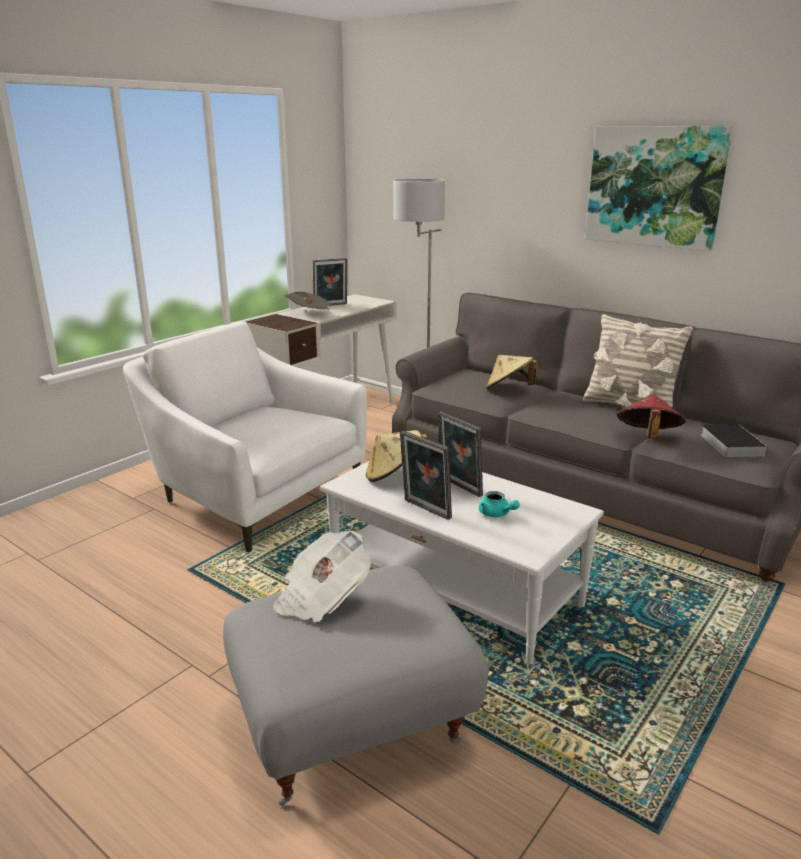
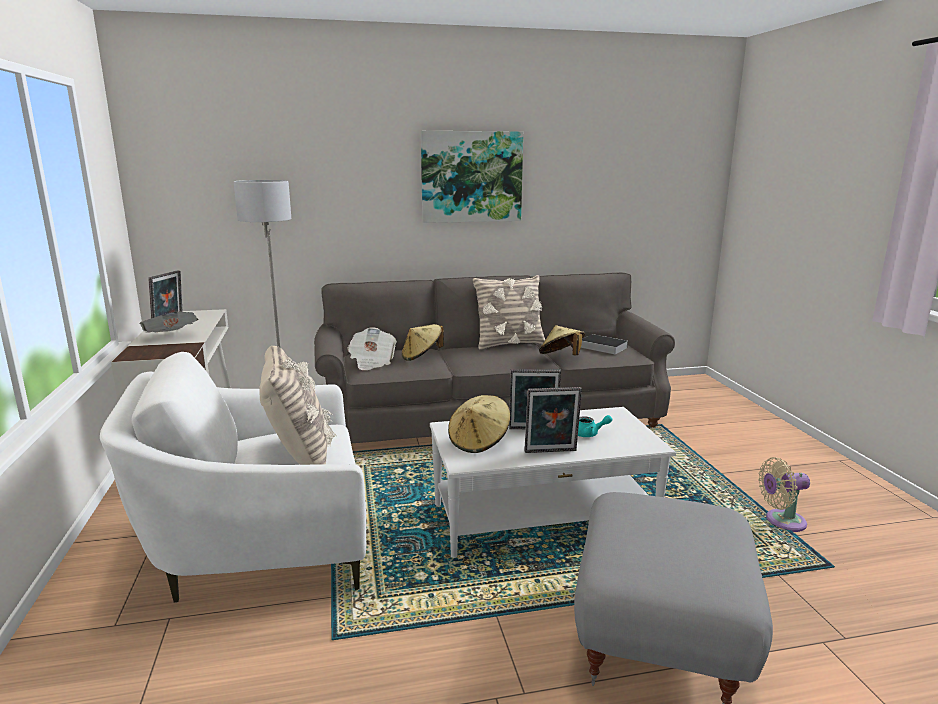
camera: 50 degrees left, 5 degrees down
newspaper [273,531,371,622] -> newspaper moved to [347,328,397,370]
red hat [617,394,686,439] -> beige hat [539,325,585,355]
none -> beige pillow [259,346,337,465]
none -> beige fan [758,457,810,532]

